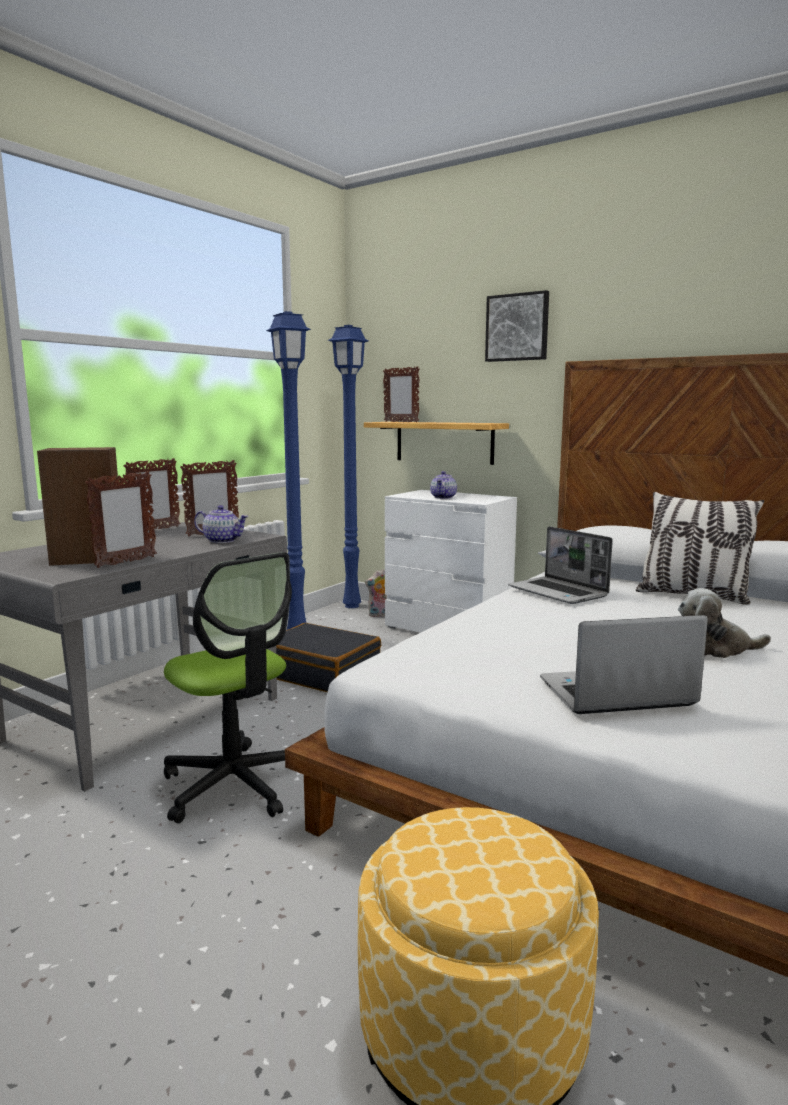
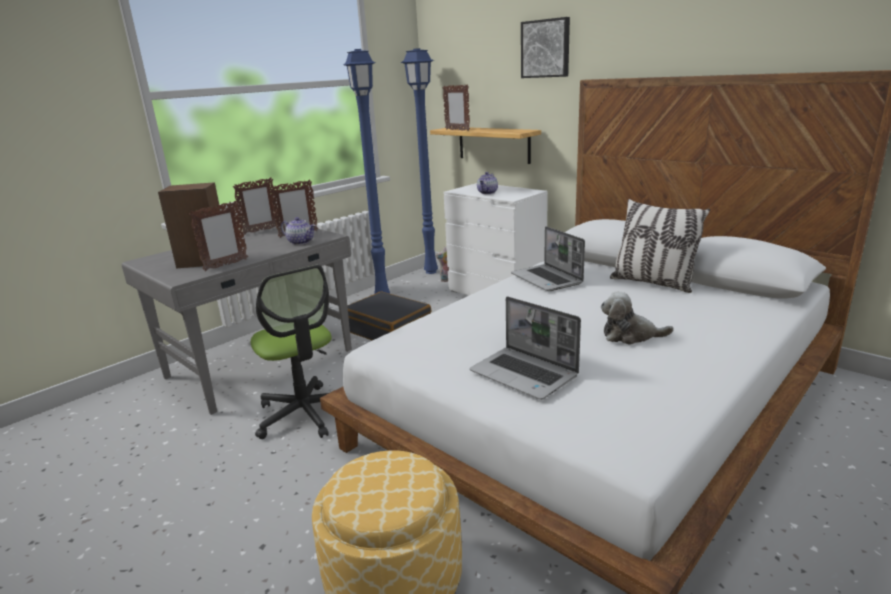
camera: 10 degrees right, 10 degrees up
laptop [540,615,708,714] -> laptop turned 135 degrees counterclockwise [469,297,581,400]

